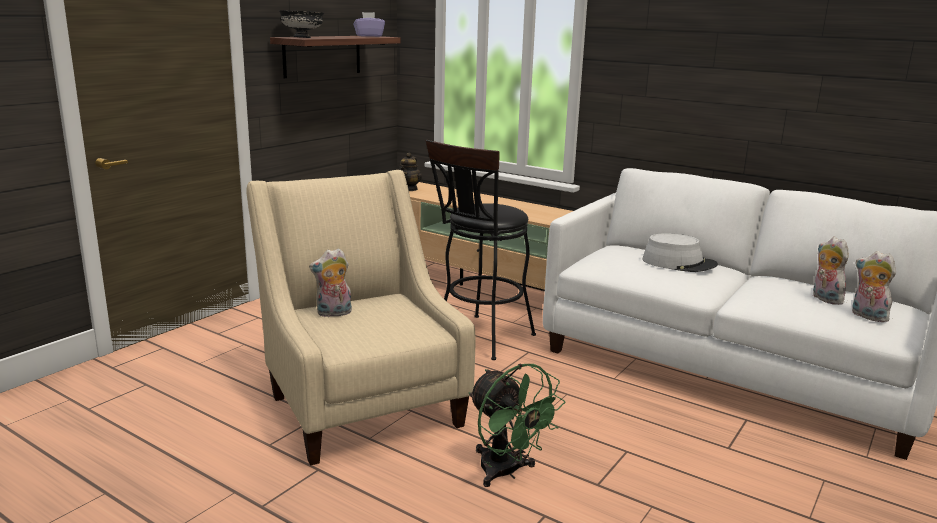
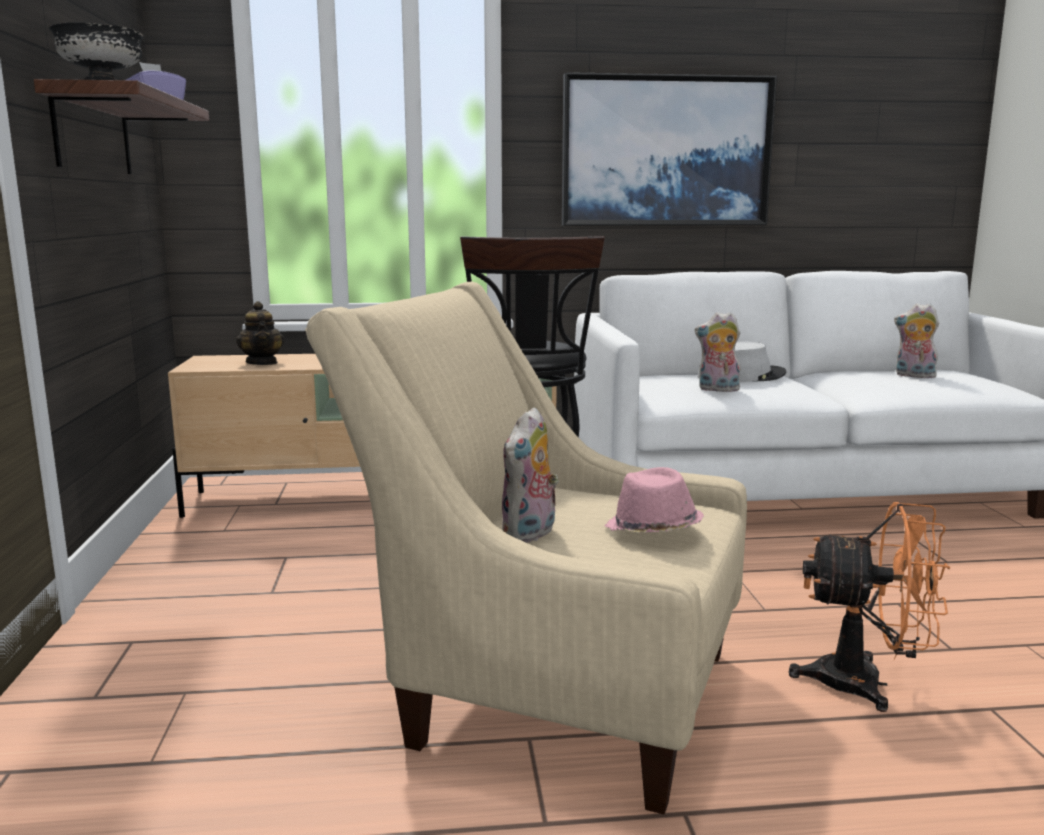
camera: 40 degrees left, 5 degrees down
green fan [469,364,565,487] -> orange fan [789,502,950,712]
plush toy [852,251,896,322] -> plush toy moved to [695,312,742,393]
none -> picture [562,72,777,226]
none -> pink hat [605,467,704,533]

